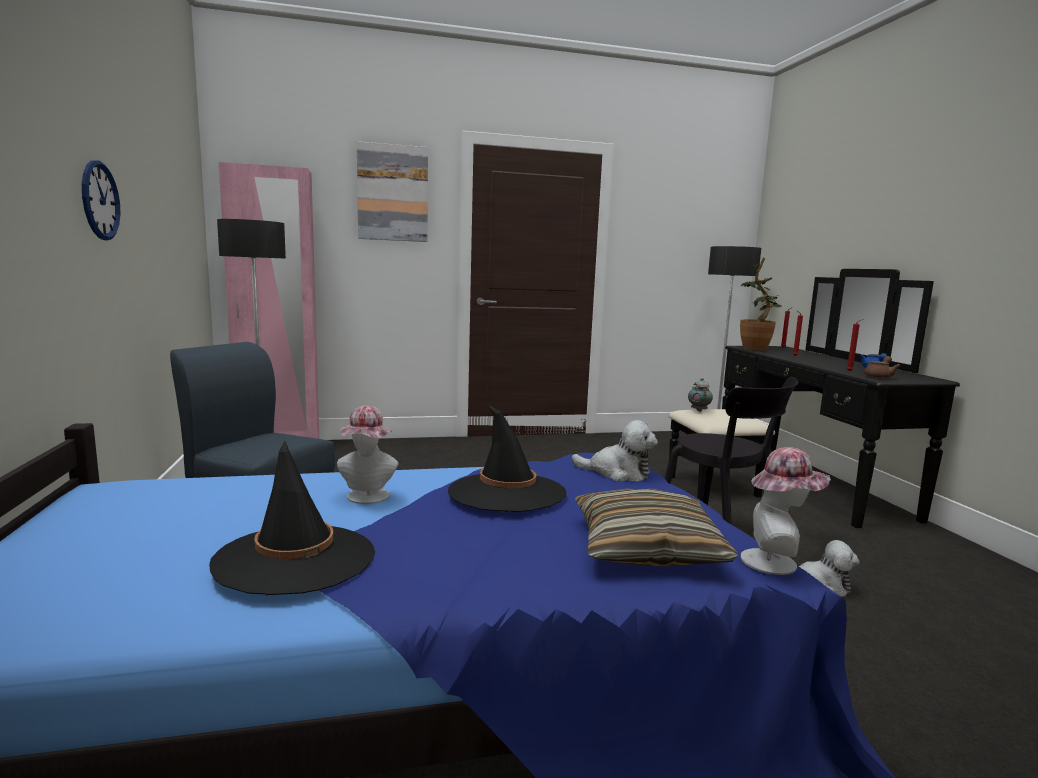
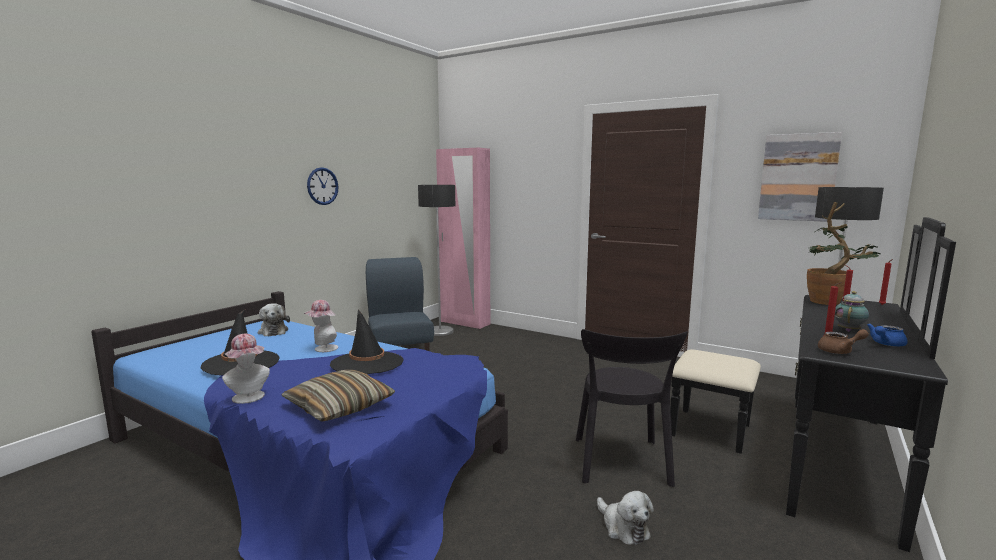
camera: 45 degrees right, 0 degrees up
picture [357,141,428,242] -> picture moved to [758,132,842,222]
plush toy [572,420,658,482] -> plush toy moved to [258,304,290,336]
teapot [688,378,713,412] -> teapot moved to [834,291,869,332]
hat [741,447,831,575] -> hat moved to [222,334,270,404]

